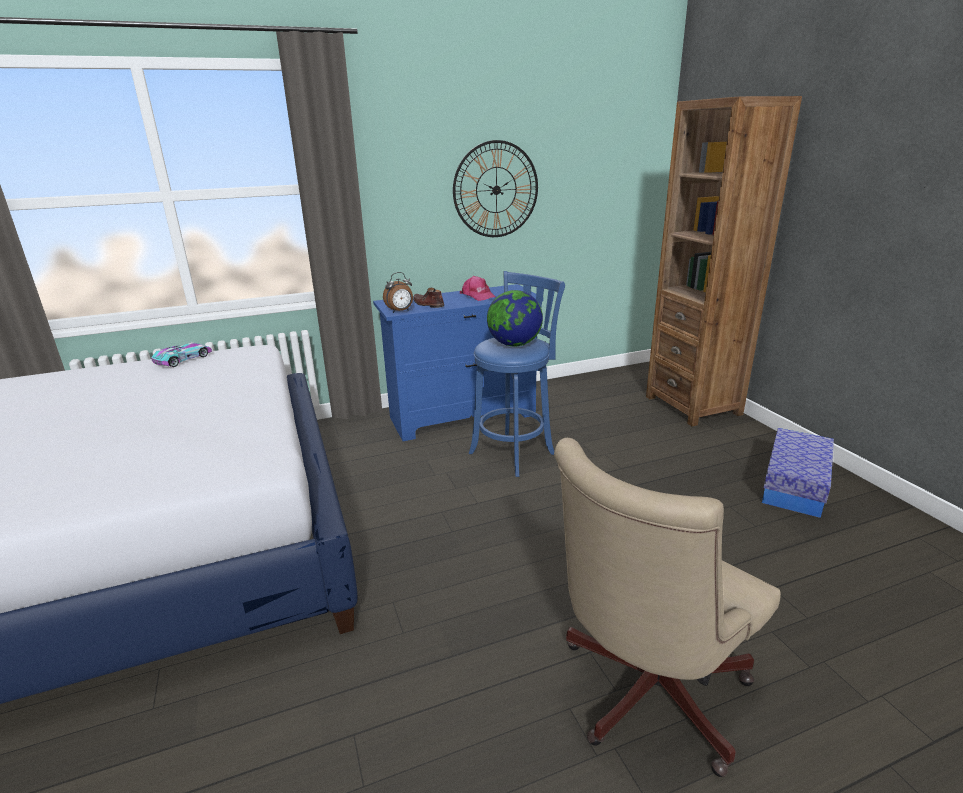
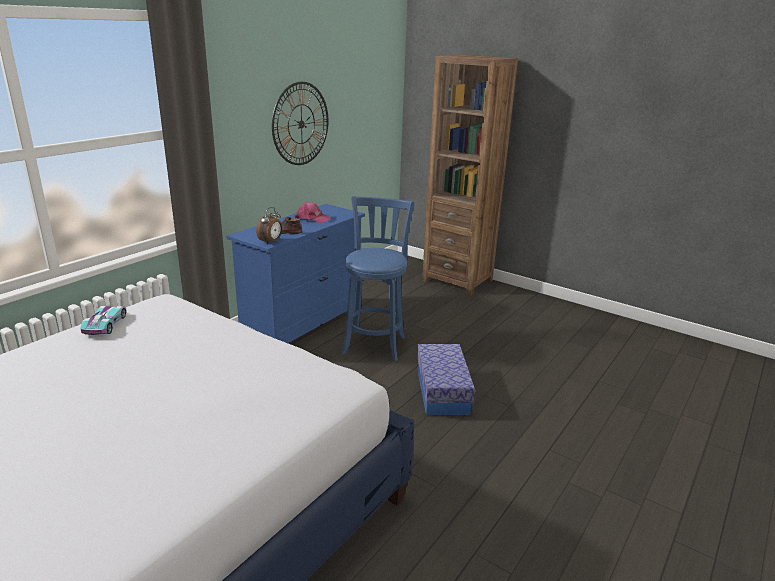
camera: 35 degrees left, 0 degrees up
globe [487,290,543,347] -> none
beige office chair [554,438,781,777] -> none
storage box [762,428,834,518] -> storage box moved to [417,344,475,415]

